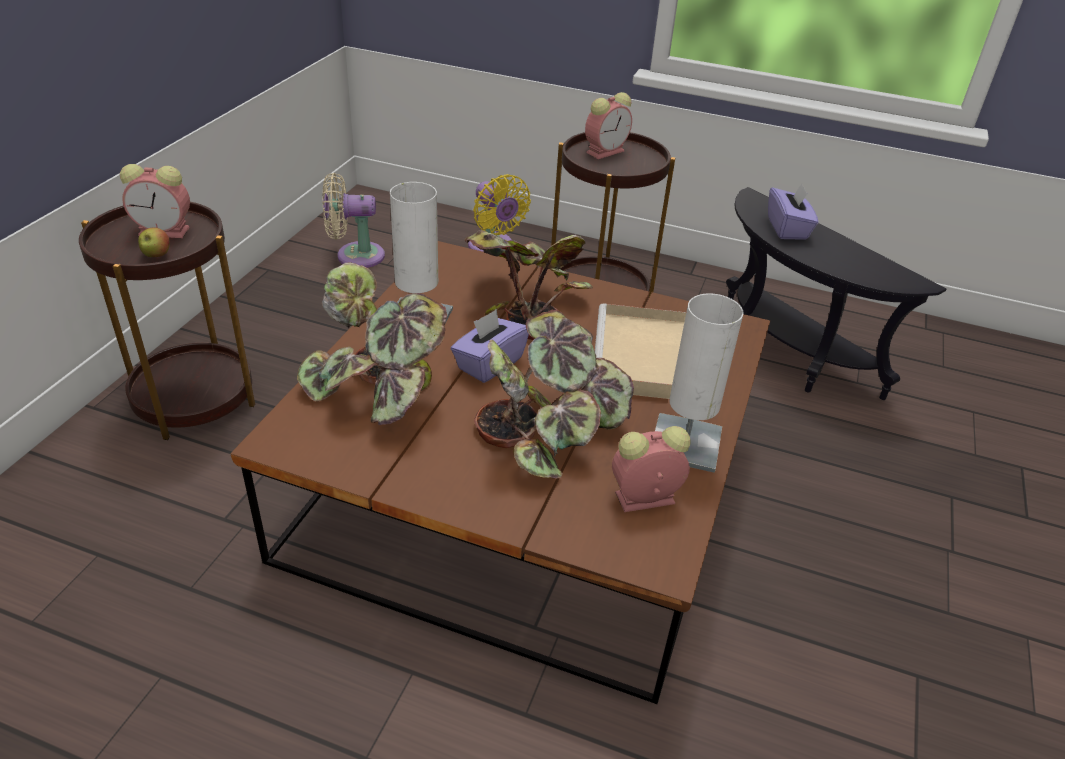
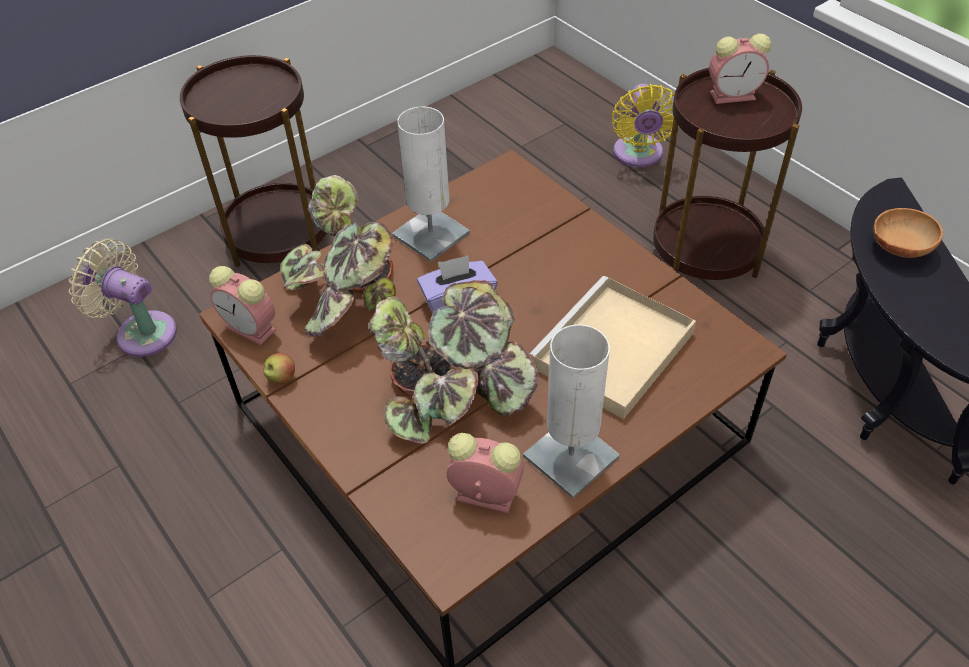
camera: 35 degrees right, 10 degrees up
alarm clock [120,164,190,238] -> alarm clock moved to [209,266,276,345]
apple [138,227,170,257] -> apple moved to [264,353,295,384]
beige fan [322,173,385,268] -> beige fan moved to [69,239,177,357]
potted plant [465,230,593,340] -> none
purple tissue box [768,184,819,240] -> brown bowl [873,208,943,258]

